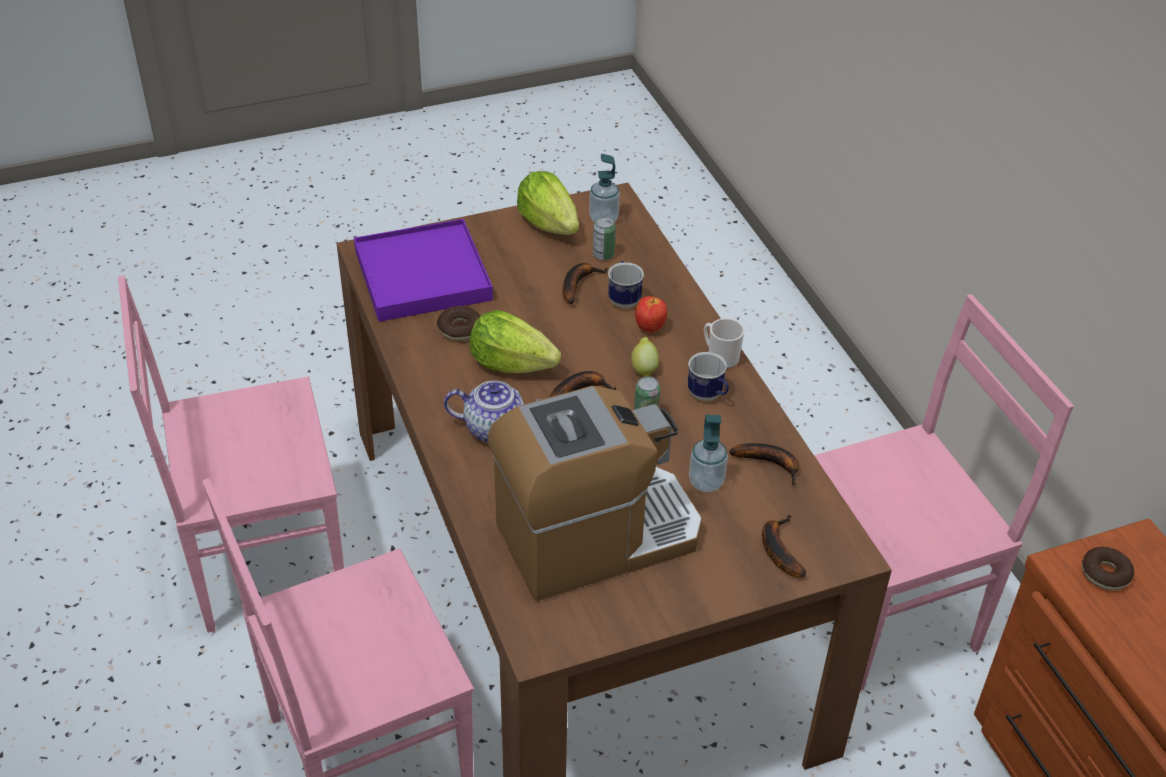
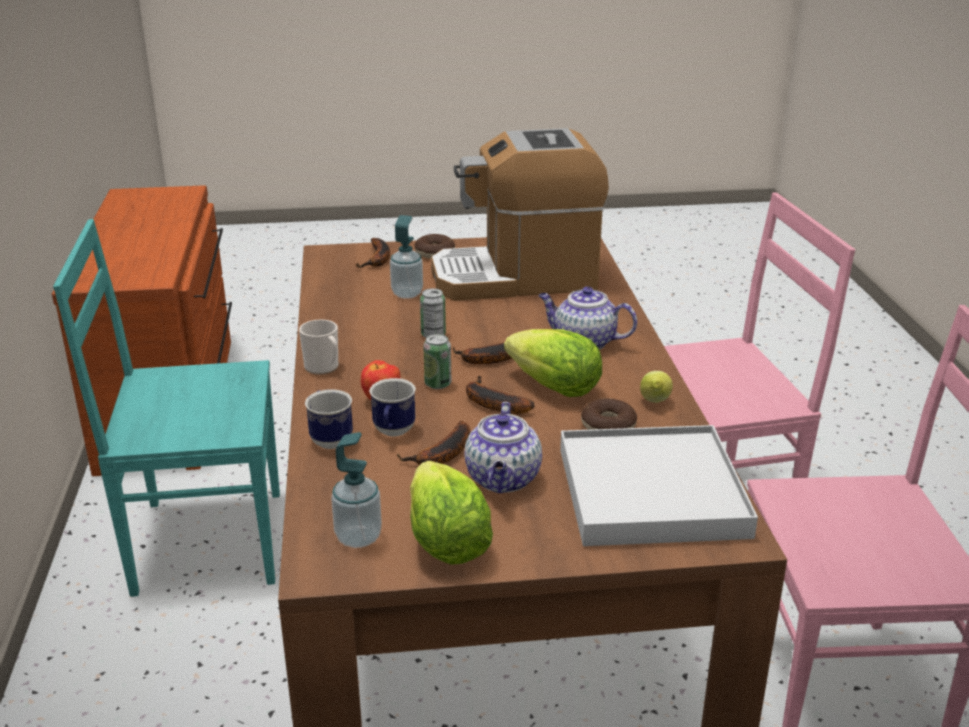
camera: 165 degrees left, 15 degrees down
purple tray [354,219,493,322] -> white tray [560,425,758,546]
can [593,217,616,260] -> can moved to [423,334,451,389]
lemon [631,337,659,376] -> lemon moved to [640,371,673,403]
mug [687,352,729,401] -> mug moved to [305,390,353,449]
banana [729,443,799,486] -> banana moved to [466,376,535,414]
pink chair [814,294,1074,691] -> turquoise chair [53,219,280,597]
donut [1082,547,1134,591] -> donut moved to [414,234,455,259]
none -> teapot [465,402,542,493]

